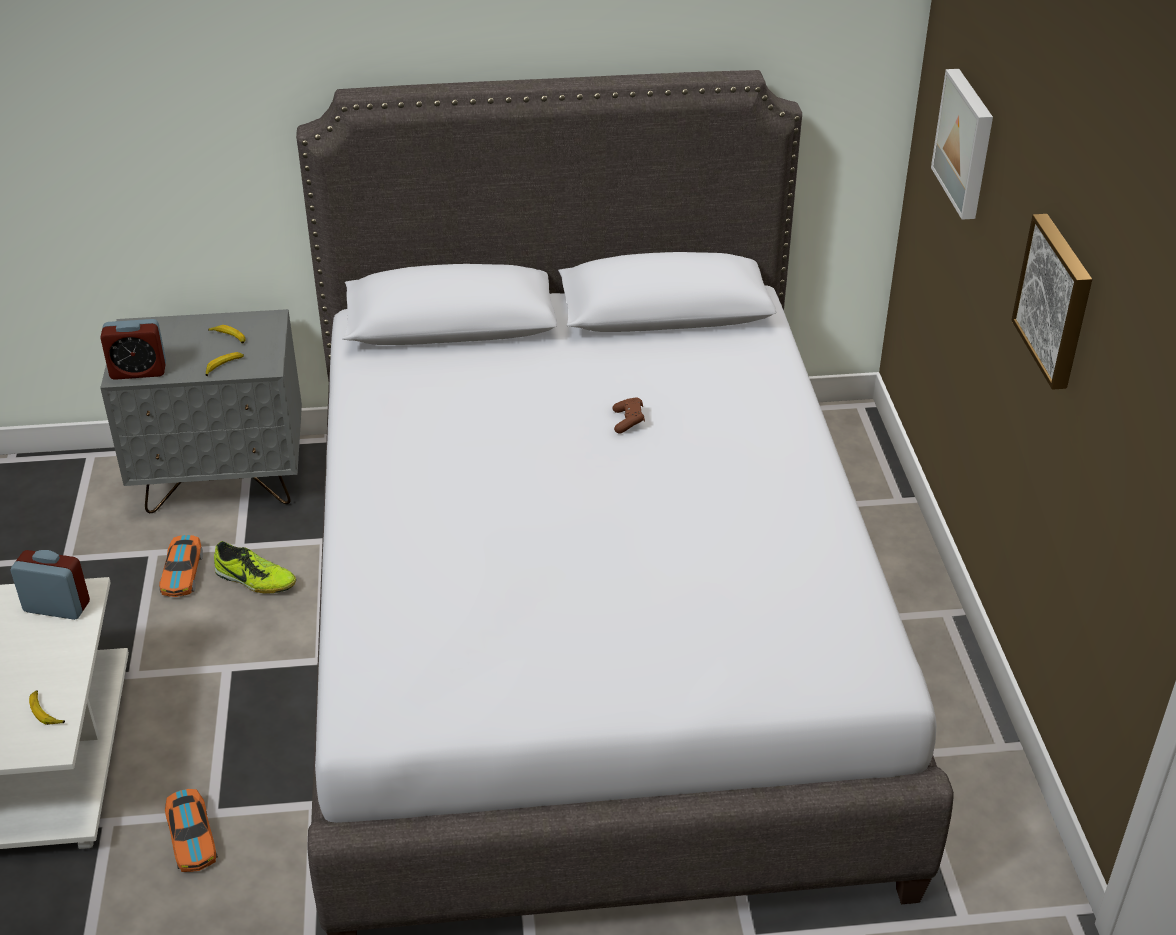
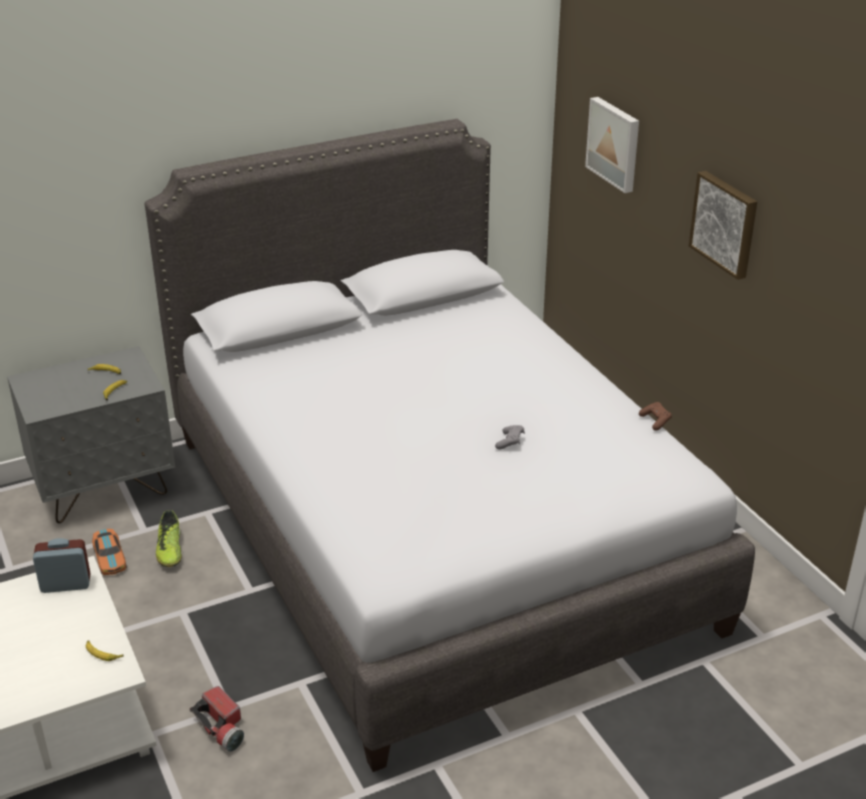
camera: 20 degrees left, 5 degrees down
alarm clock [100,319,166,380] -> none
toy car [165,789,218,872] -> flashlight [190,686,244,752]
shoe [214,541,296,593] -> shoe turned 75 degrees clockwise [156,511,182,567]
brown game controller [613,397,645,433] -> brown game controller moved to [639,402,672,431]
none -> grey game controller [495,425,525,450]

